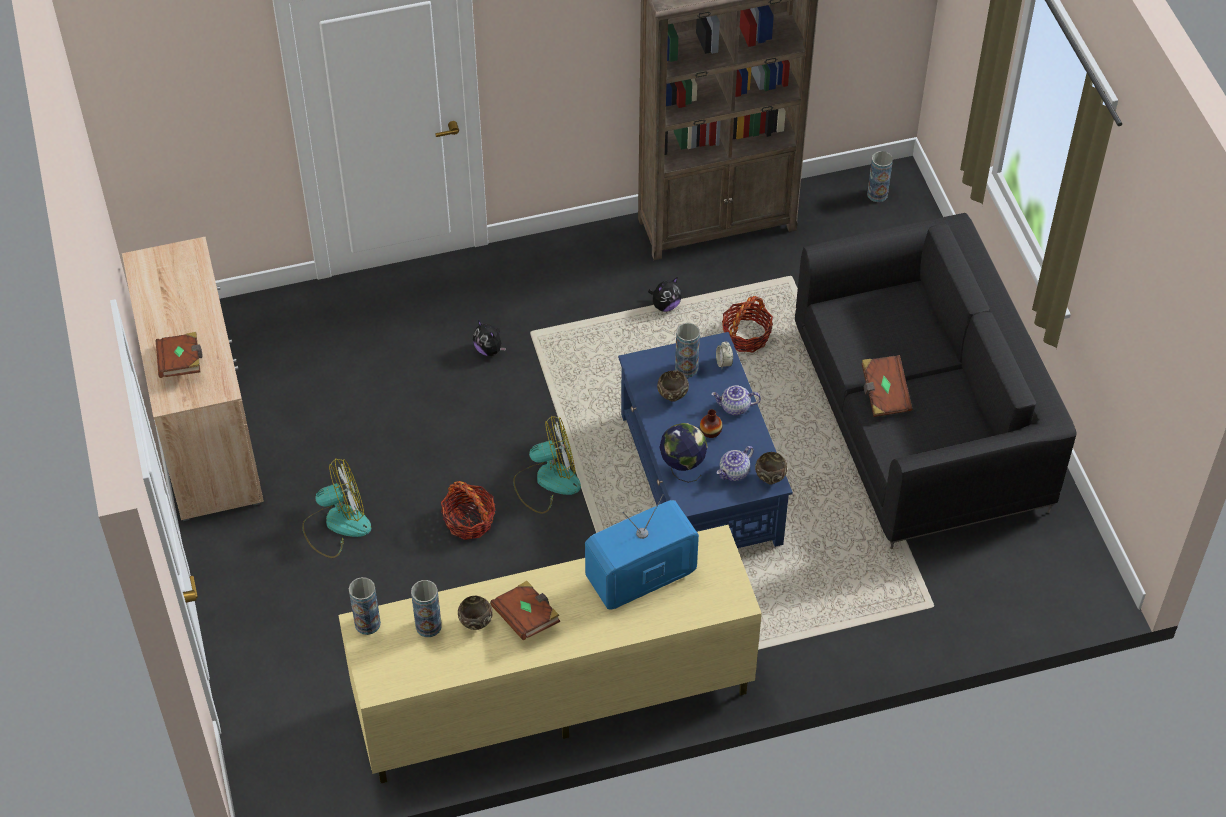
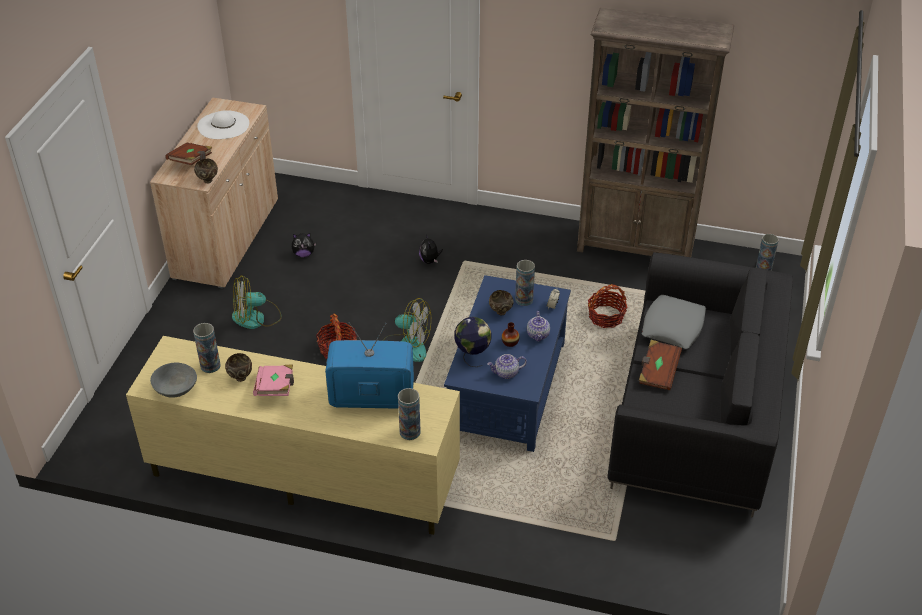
camera: 30 degrees right, 10 degrees down
fan [302,458,371,558] -> fan turned 150 degrees clockwise [232,275,282,329]
vase [349,577,381,635] -> vase moved to [398,388,421,440]
brown book [490,581,560,640] -> pink book [253,364,294,396]
plush toy [648,277,682,312] -> plush toy moved to [292,233,316,257]
teapot [711,385,761,415] -> teapot turned 120 degrees counterclockwise [527,311,550,342]
brown bowl [755,452,787,485] -> brown bowl moved to [194,159,218,183]
none -> grey bowl [150,362,197,398]
none -> white hat [197,110,249,139]
none -> grey pillow [642,295,706,349]

